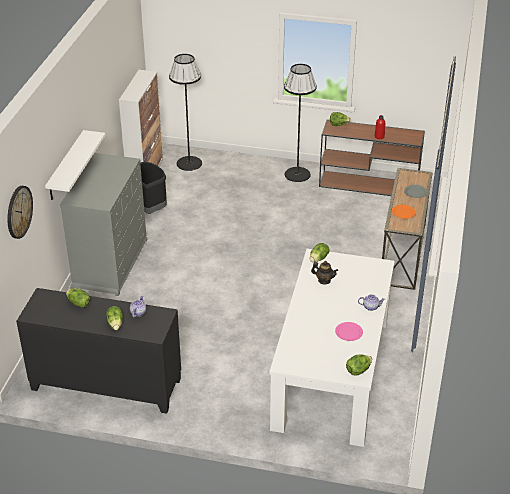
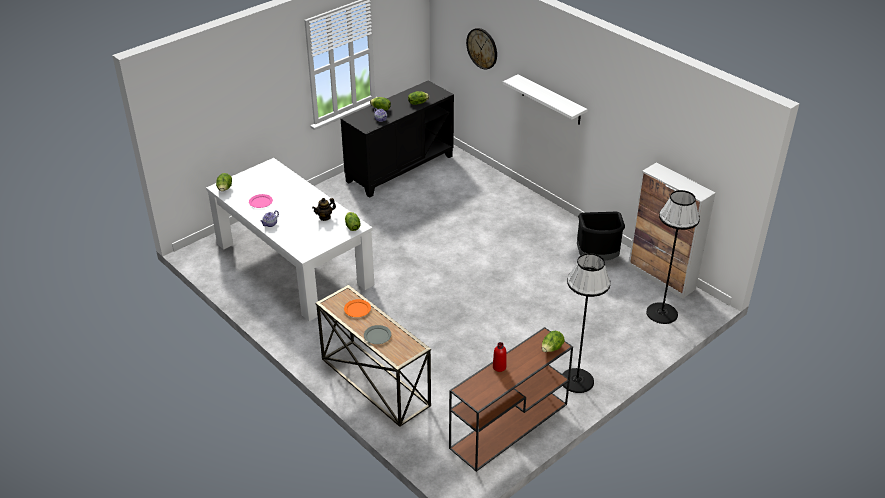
camera: 125 degrees right, 0 degrees up
grey dresser [60,153,147,296] -> none

